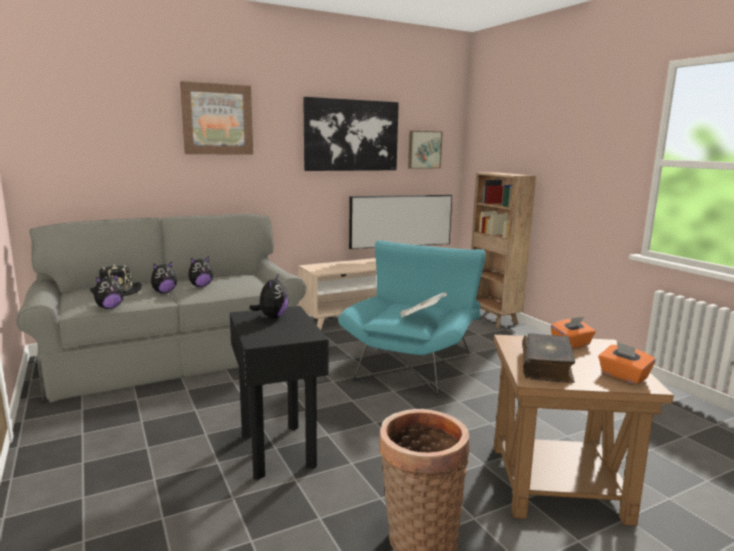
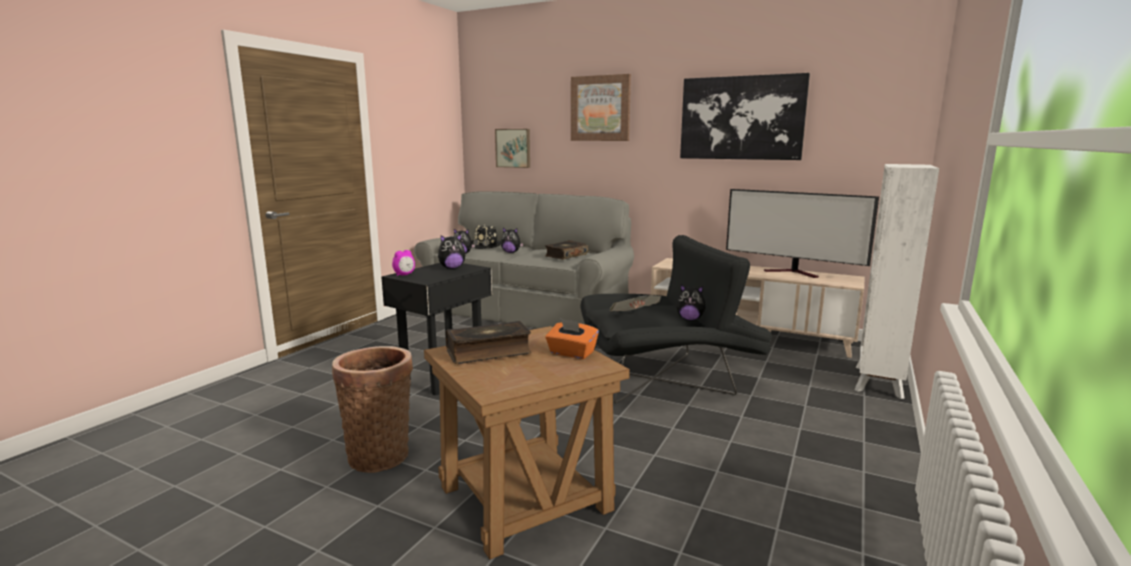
camera: 55 degrees right, 0 degrees up
plush toy [188,256,213,287] -> plush toy moved to [676,285,705,320]
turquoise armchair [338,240,486,395] -> black armchair [580,235,772,404]
picture [408,131,443,169] -> picture moved to [495,129,530,168]
brown bookcase [471,172,536,328] -> white bookcase [854,164,939,399]
orange tissue box [598,342,656,384] -> none
none -> alarm clock [392,250,415,276]
none -> book [545,240,588,260]

